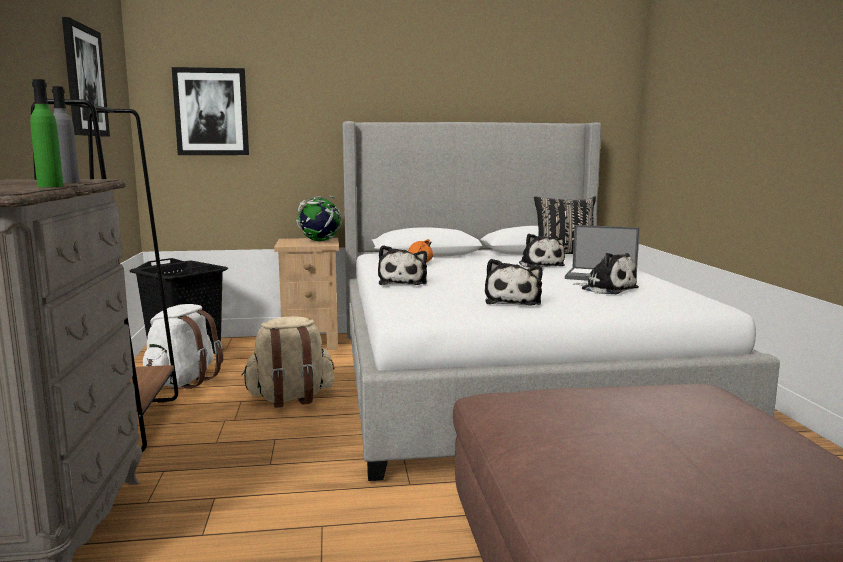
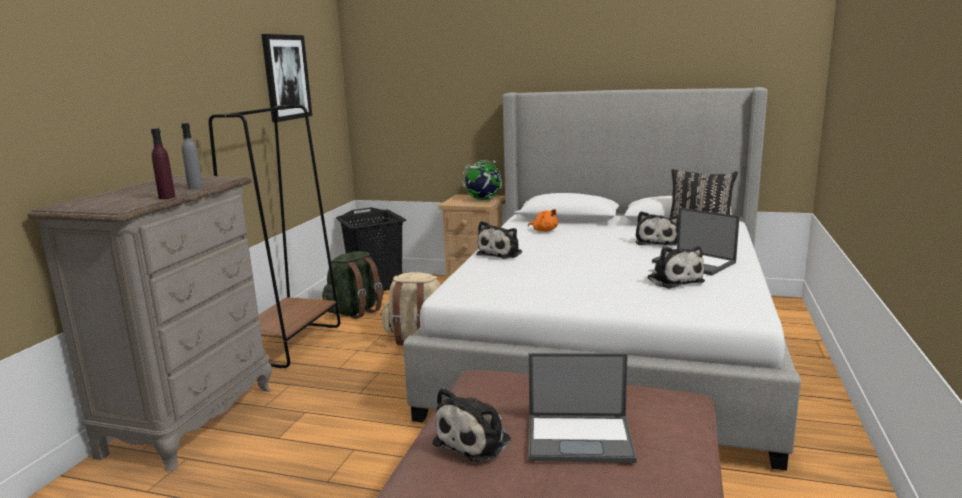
camera: 25 degrees right, 5 degrees up
green bottle [30,79,63,187] -> purple bottle [151,128,175,199]
white backpack [143,304,223,389] -> green backpack [322,251,384,319]
picture [172,67,249,155] -> none
plush toy [485,259,543,306] -> plush toy moved to [433,387,511,462]
none -> laptop [528,353,637,463]

